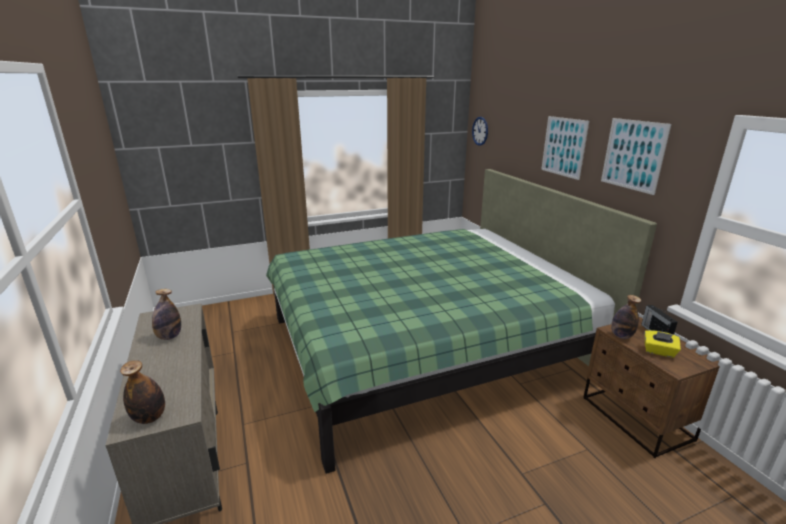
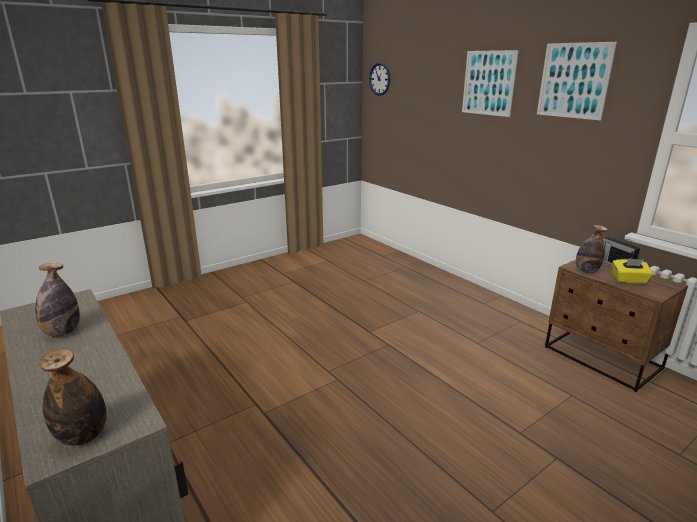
camera: 15 degrees left, 0 degrees up
green bed [266,169,657,474] -> none

